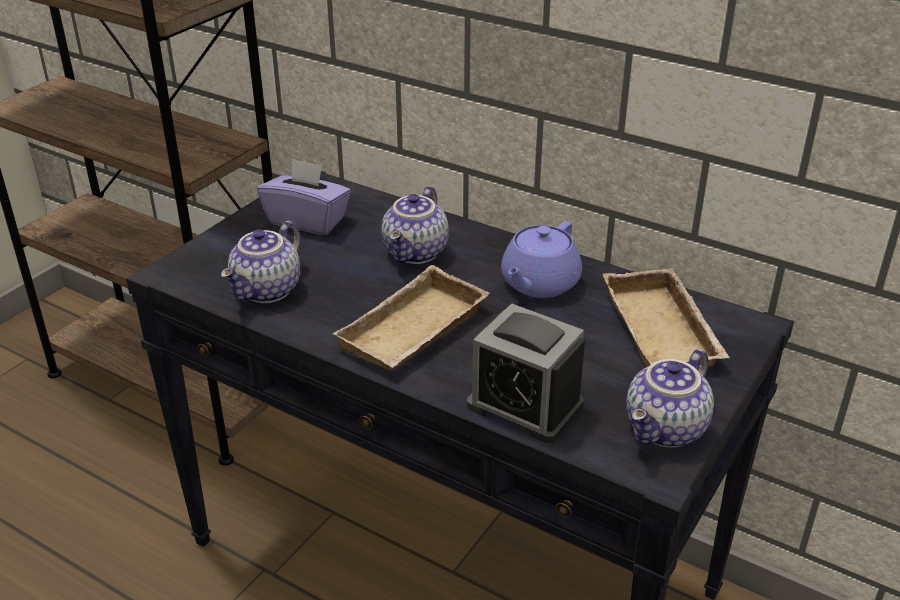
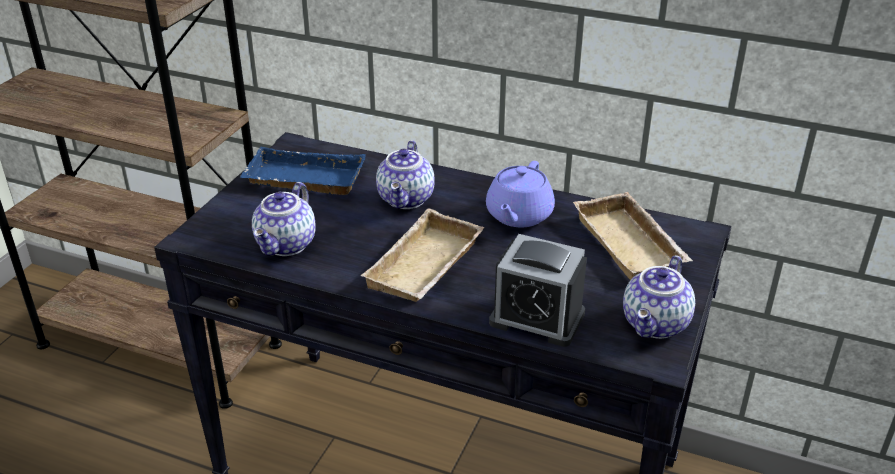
camera: 10 degrees left, 0 degrees up
purple tissue box [257,158,351,235] -> blue tray [240,147,366,195]

